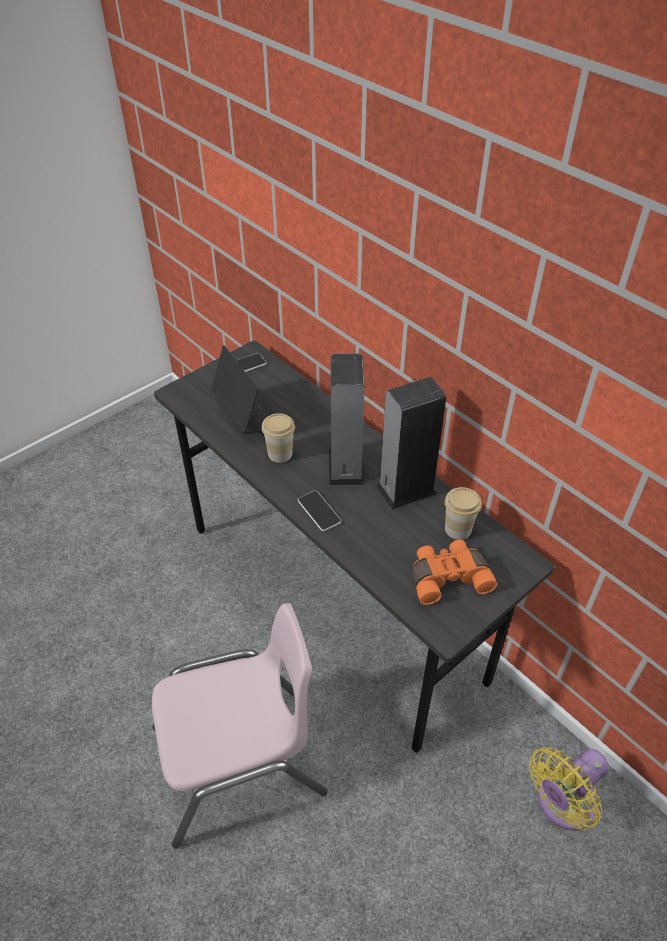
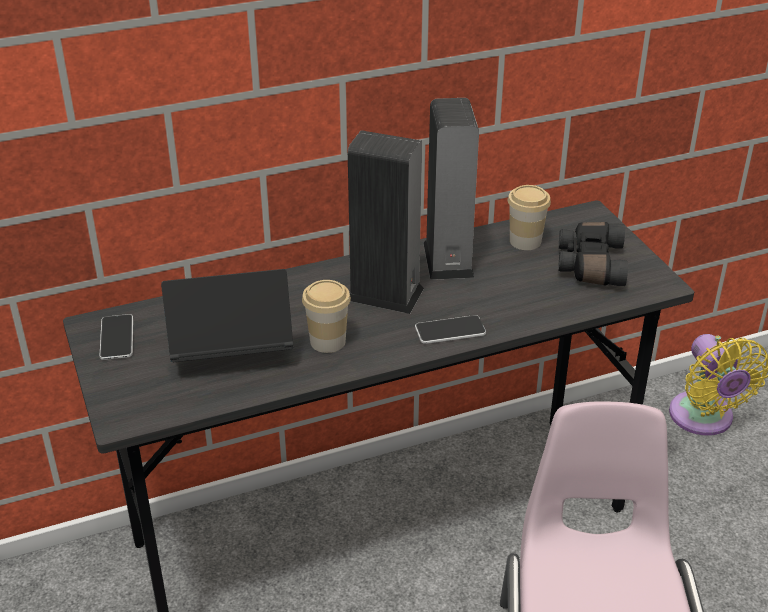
camera: 70 degrees left, 10 degrees down
orange binoculars [412,540,497,605] -> black binoculars [558,222,628,286]

